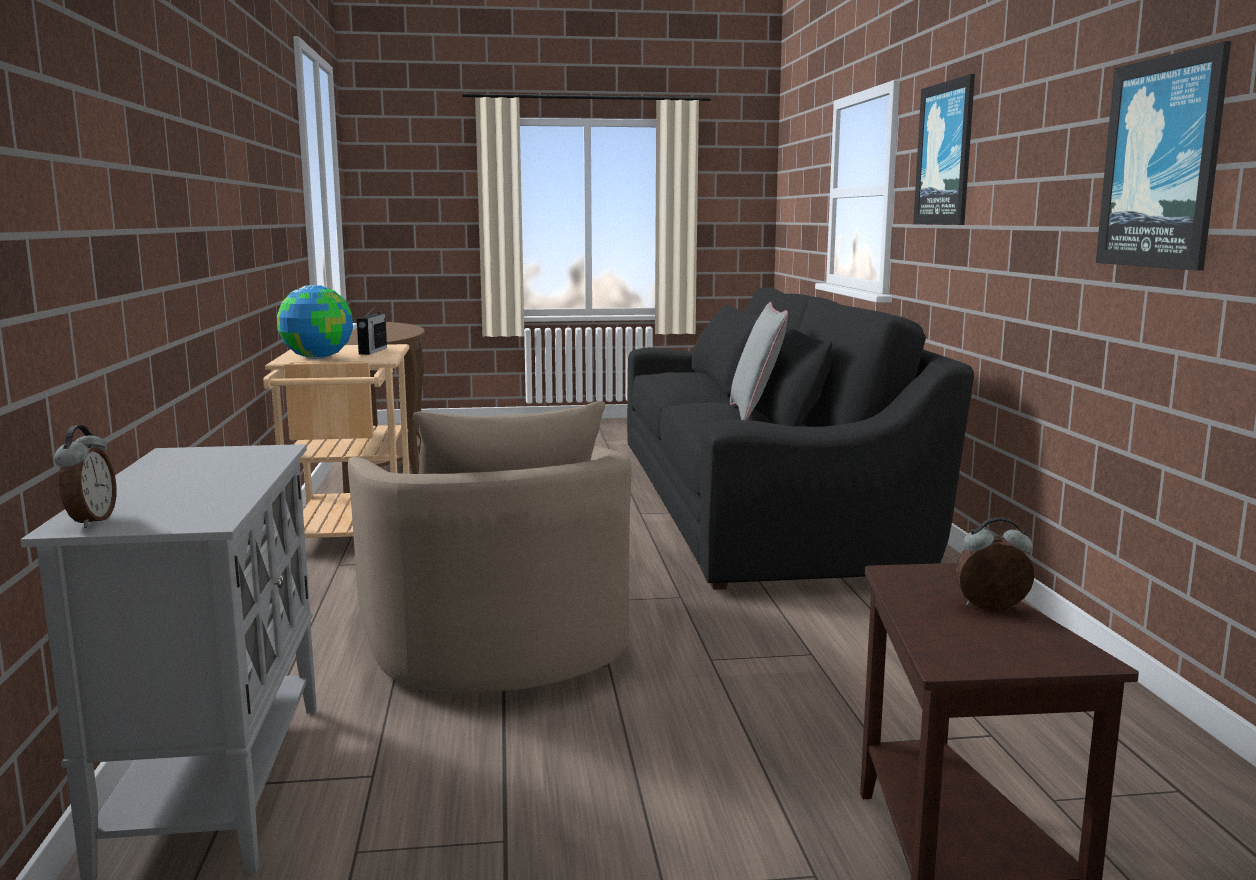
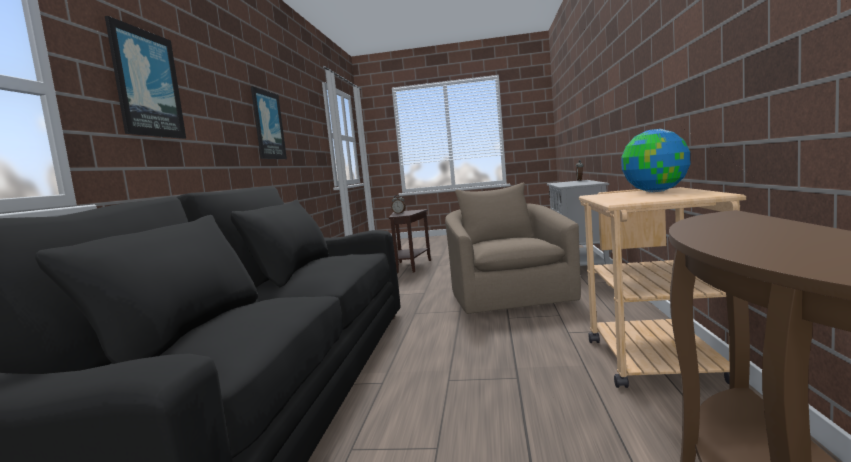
camera: 165 degrees left, 5 degrees down
radio [357,304,387,355] -> none
grey pillow [730,302,788,420] -> none

